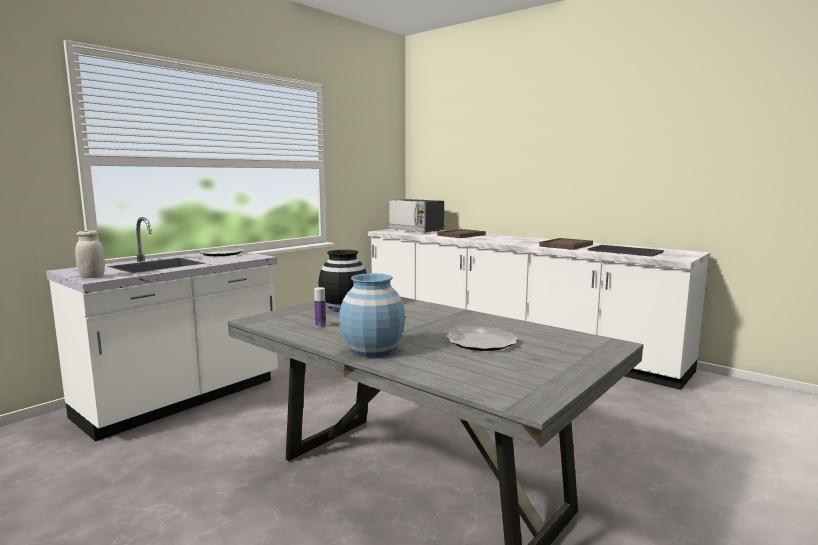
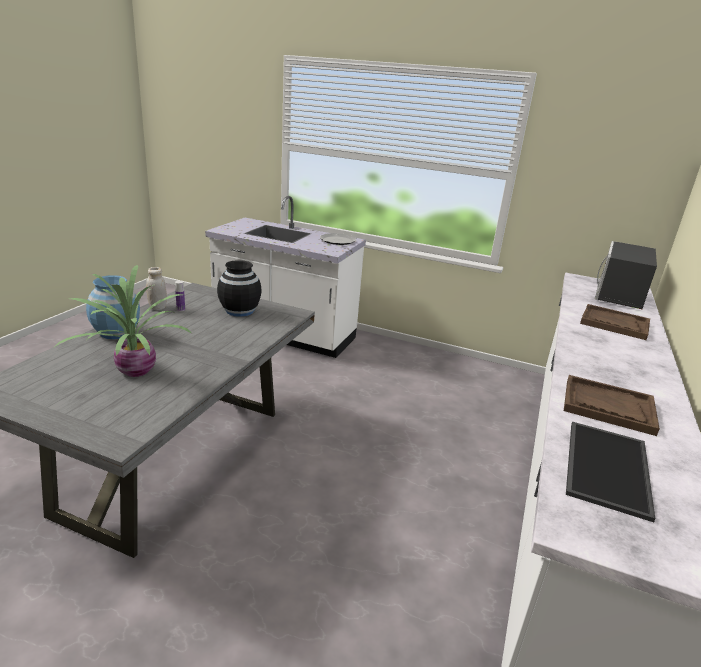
camera: 70 degrees right, 15 degrees up
white jar [75,230,105,278] -> white jar moved to [146,267,167,310]
plate [446,327,518,351] -> potted plant [53,265,191,377]

